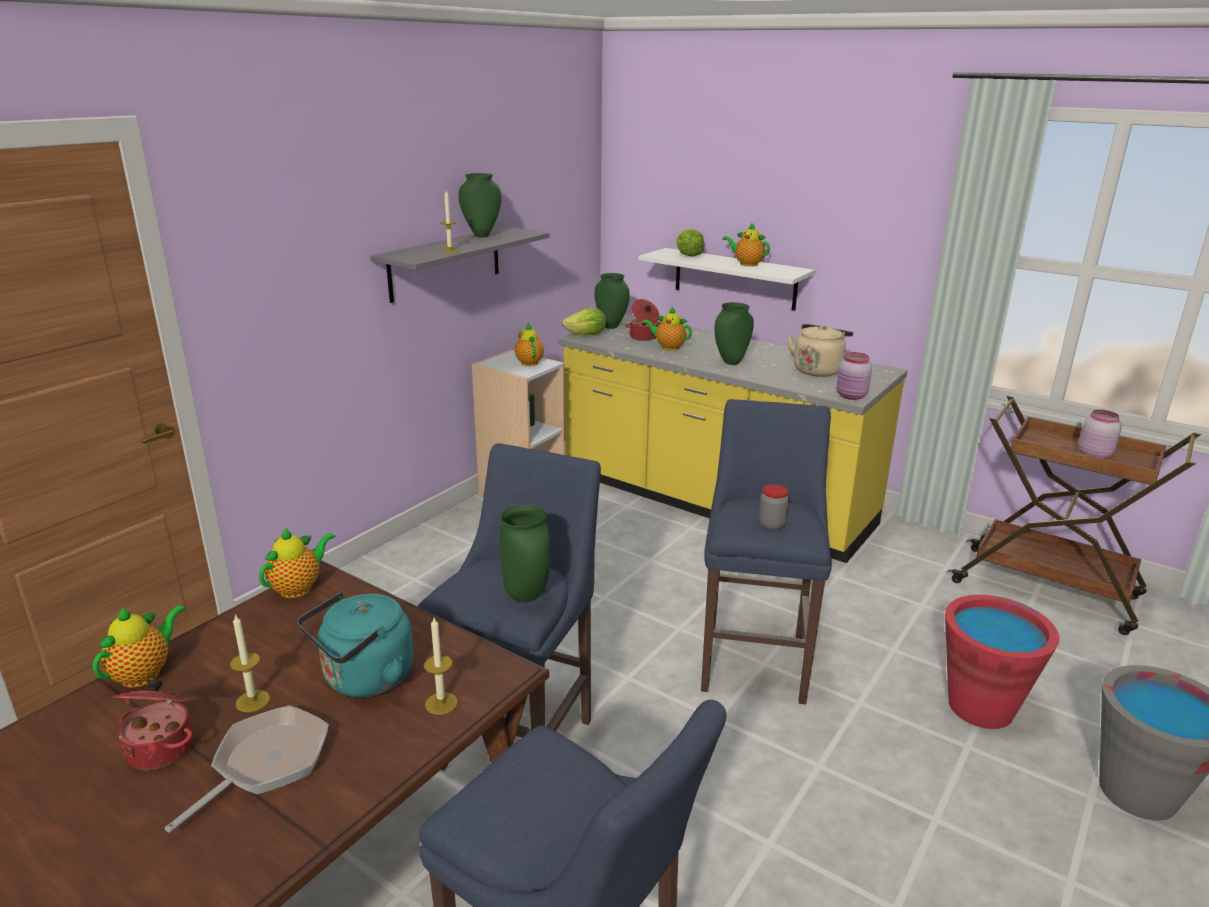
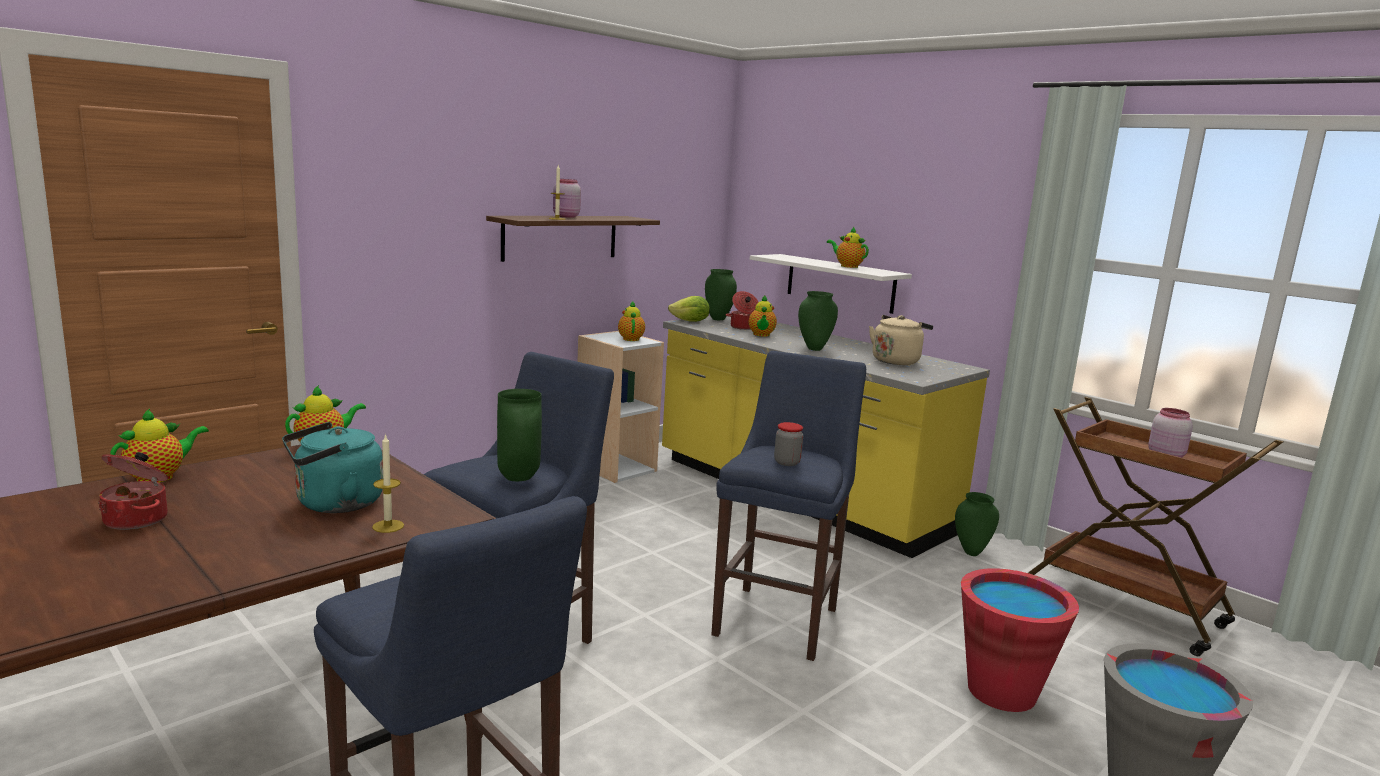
camera: 10 degrees right, 10 degrees down
frying pan [165,705,329,833] -> none
candle [230,614,270,712] -> none
grey shelf [370,227,550,303] -> brown shelf [486,216,660,262]
green vase [459,173,502,237] -> green vase moved to [955,492,999,556]
teapot [642,306,692,350] -> teapot turned 120 degrees counterclockwise [749,295,777,337]
lettuce [676,229,704,257] -> none
pink jar [836,352,872,400] -> pink jar moved to [553,179,581,218]

